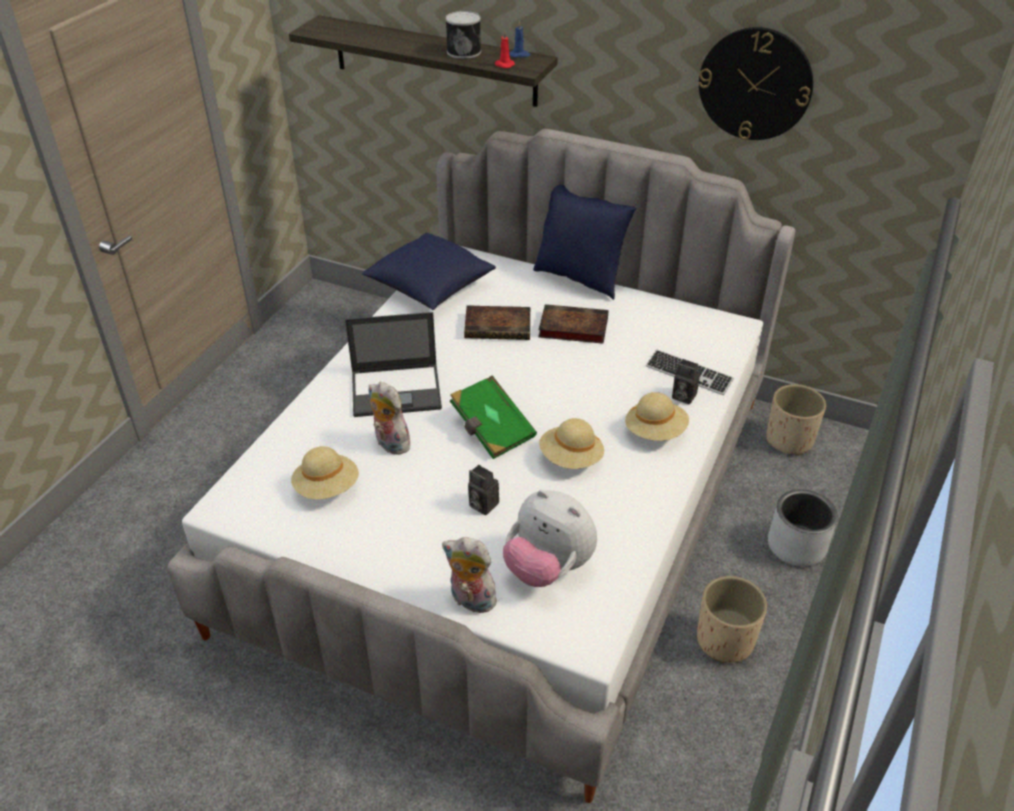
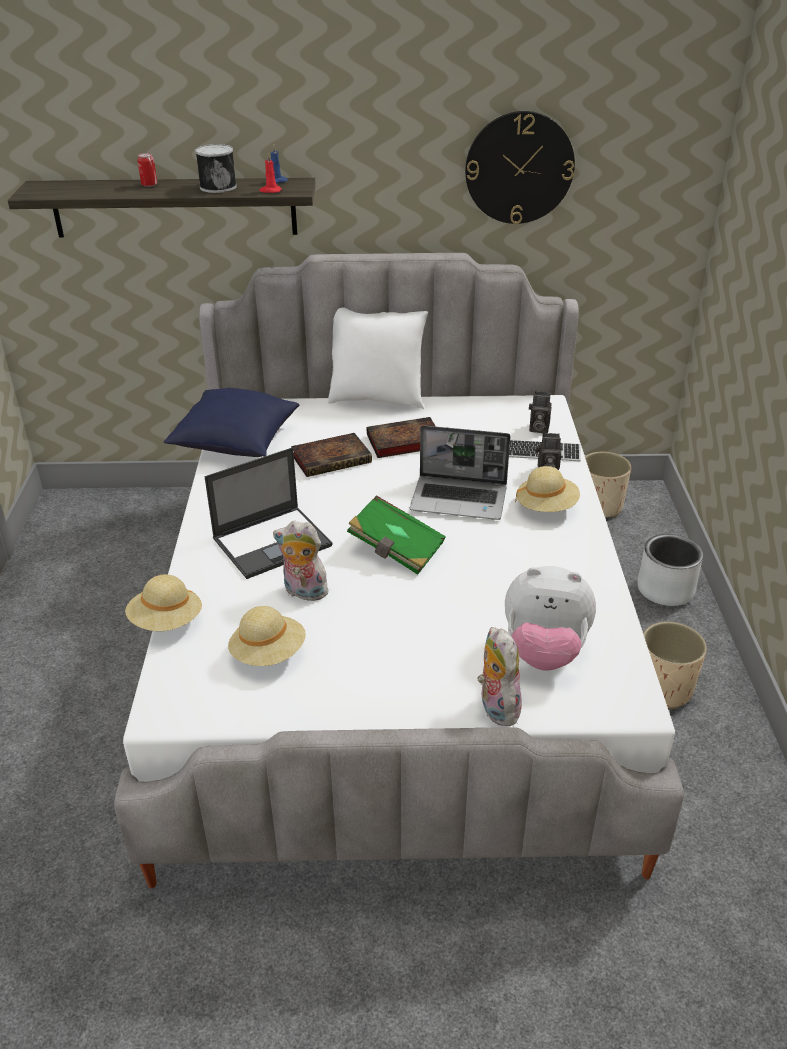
camera: 25 degrees left, 5 degrees down
plush toy [442,537,497,613] -> plush toy turned 75 degrees clockwise [477,627,522,726]
camera [468,465,499,515] -> camera moved to [529,391,552,434]
blue pillow [533,185,636,300] -> white pillow [328,307,428,409]
beige hat [539,418,604,469] -> beige hat moved to [125,574,202,631]
none -> can [138,153,157,187]
none -> laptop [410,425,511,520]

